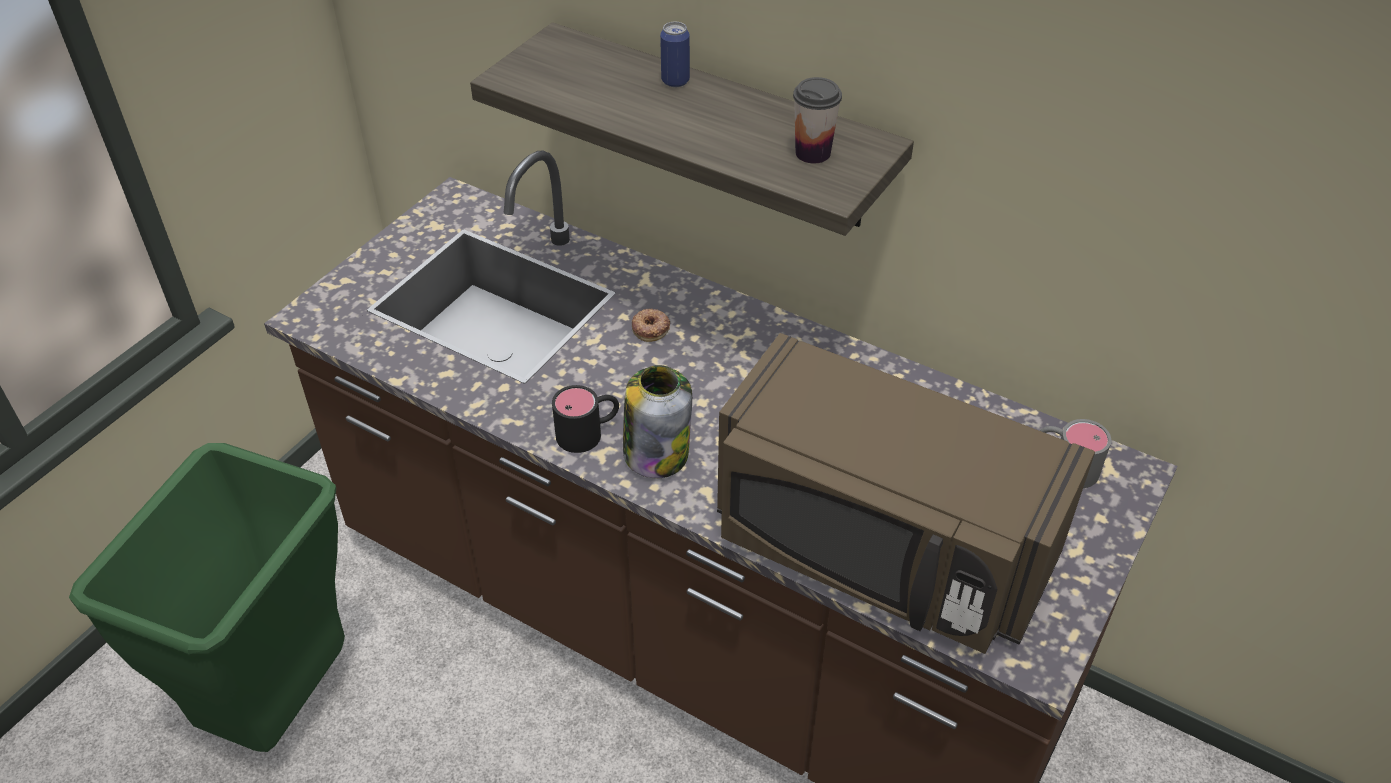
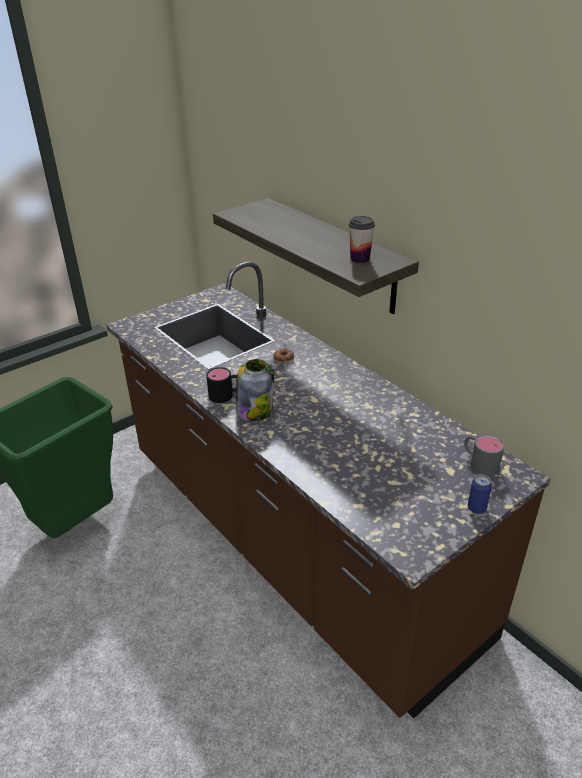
camera: 20 degrees right, 10 degrees down
can [660,22,690,87] -> can moved to [468,474,492,514]
brown microwave [717,333,1095,654] -> none

